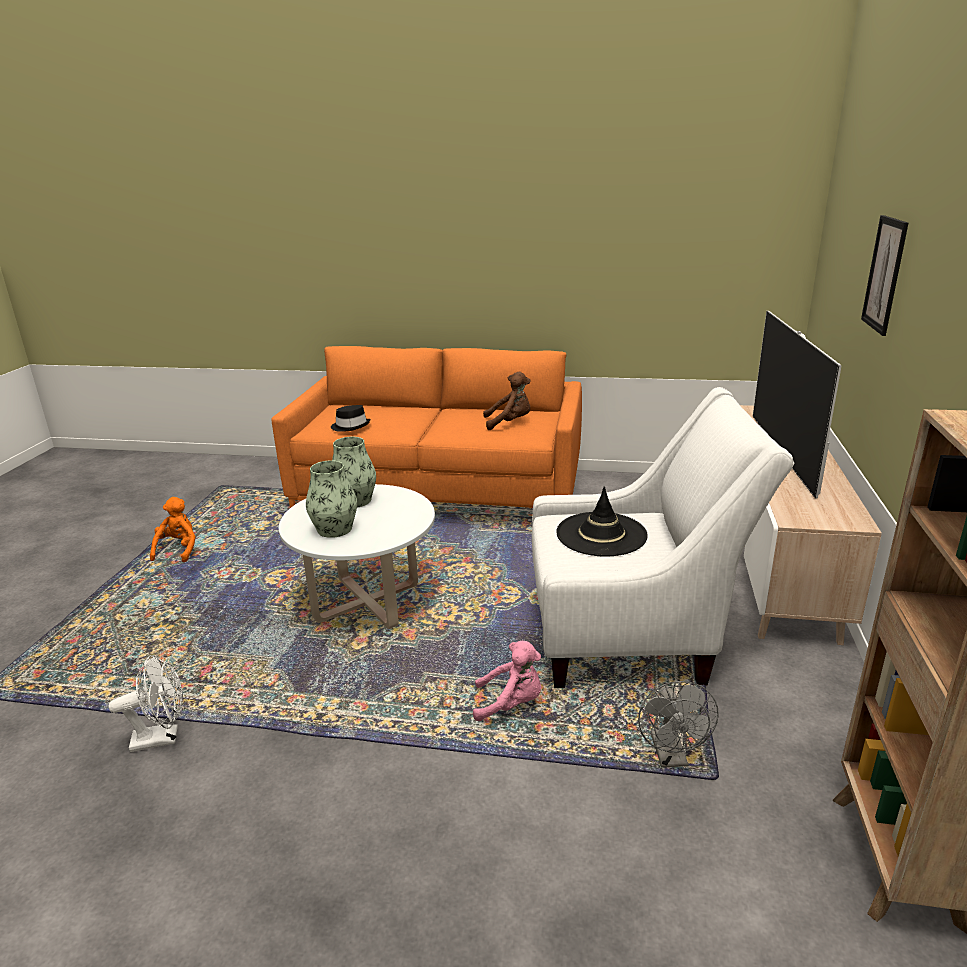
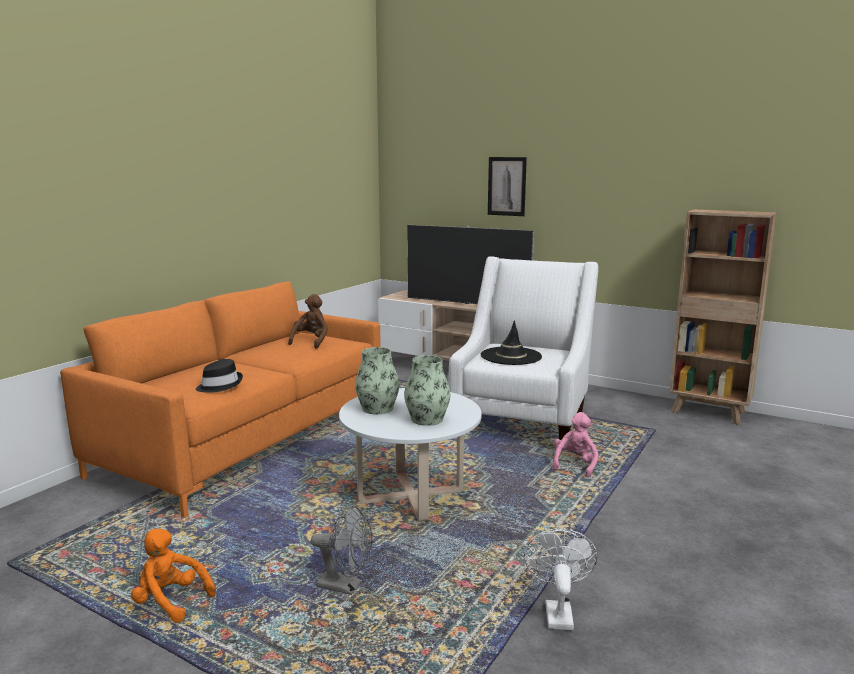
camera: 70 degrees left, 10 degrees down
grey fan [638,681,719,767] -> grey fan moved to [311,506,372,595]

